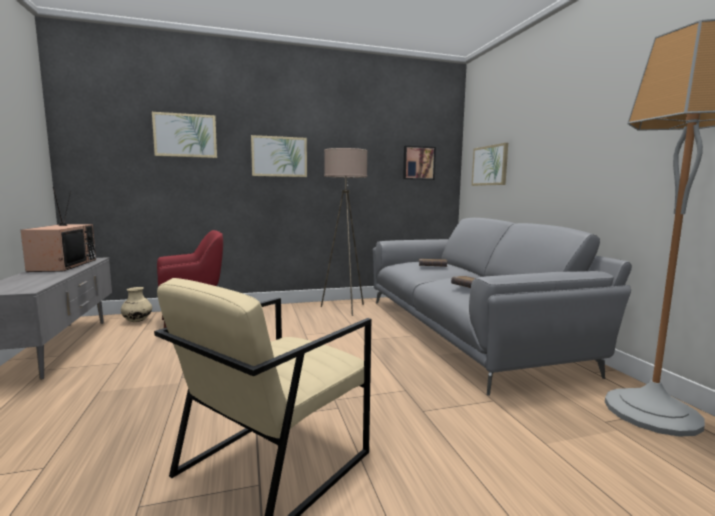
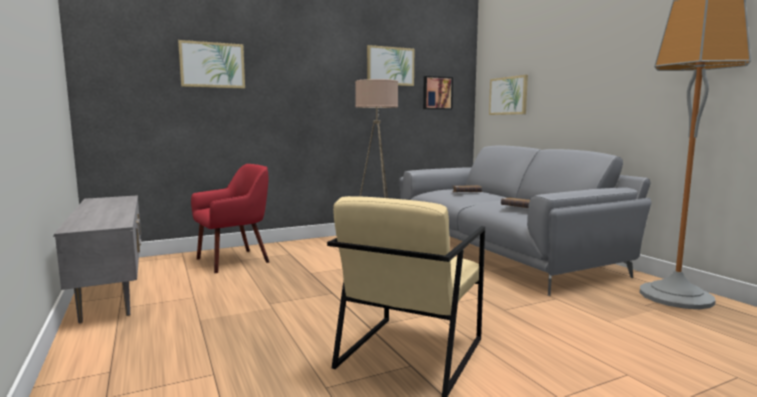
camera: 10 degrees left, 0 degrees up
television [21,187,96,272] -> none
beige vase [121,287,152,322] -> none
picture [251,135,307,177] -> picture moved to [367,45,414,86]

